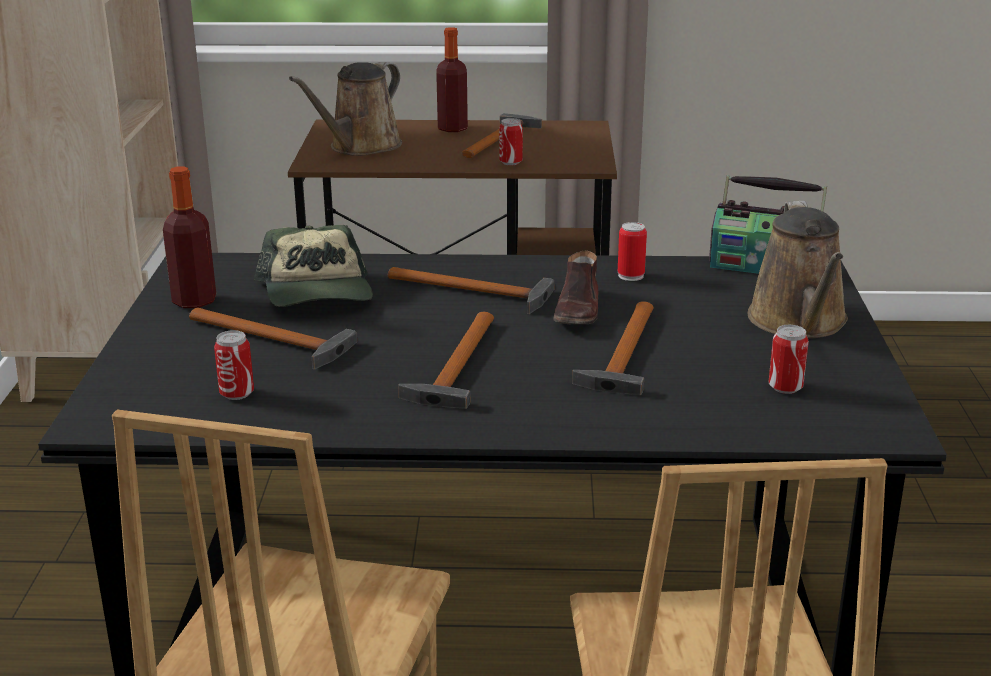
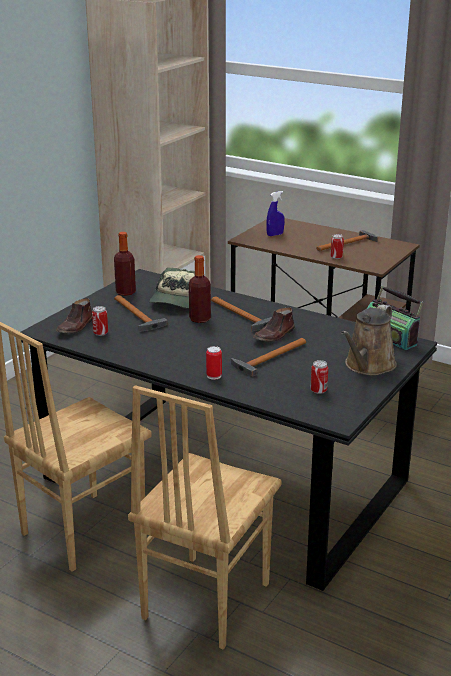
camera: 30 degrees right, 0 degrees up
brown watering can [289,62,402,156] -> blue spray bottle [266,191,285,236]
hammer [398,312,494,409] -> none
bottle [436,27,468,132] -> bottle moved to [189,255,211,323]
can [618,222,647,281] -> can moved to [206,346,222,380]
none -> brown shoe [56,298,92,334]

